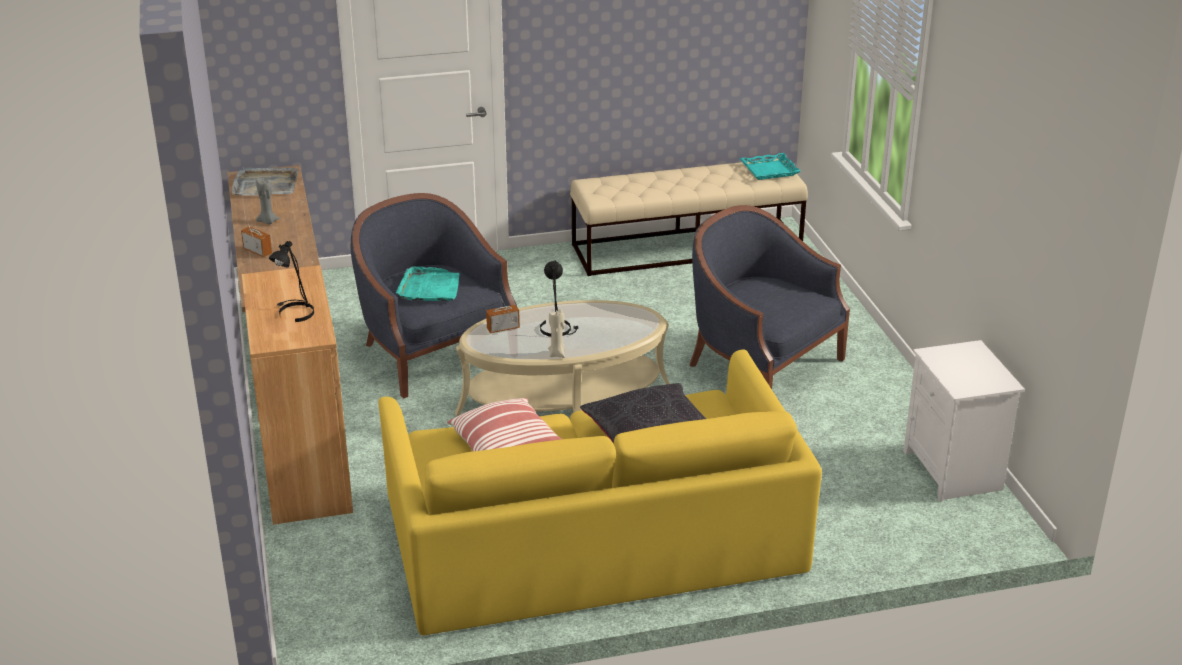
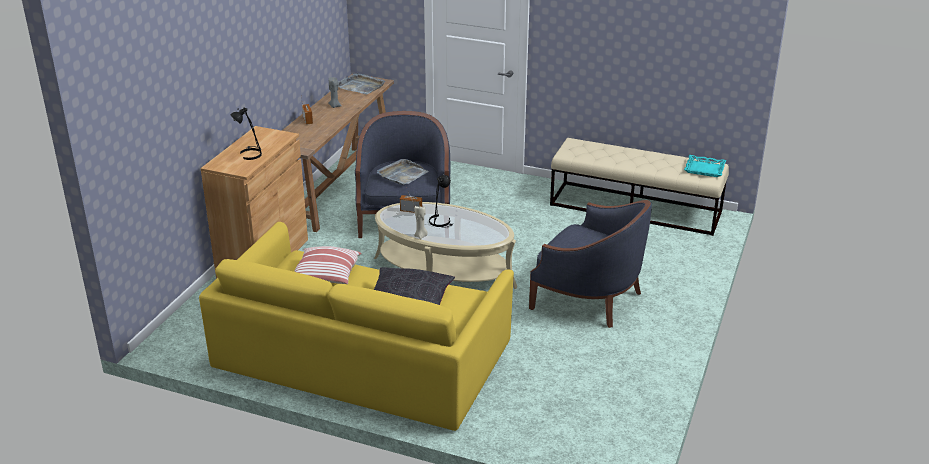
camera: 35 degrees right, 0 degrees up
turquoise tray [396,267,459,301] -> grey tray [377,159,429,185]
blue armchair [690,205,850,389] -> blue armchair turned 135 degrees clockwise [529,200,652,328]
white nightstand [903,340,1025,502] -> none

